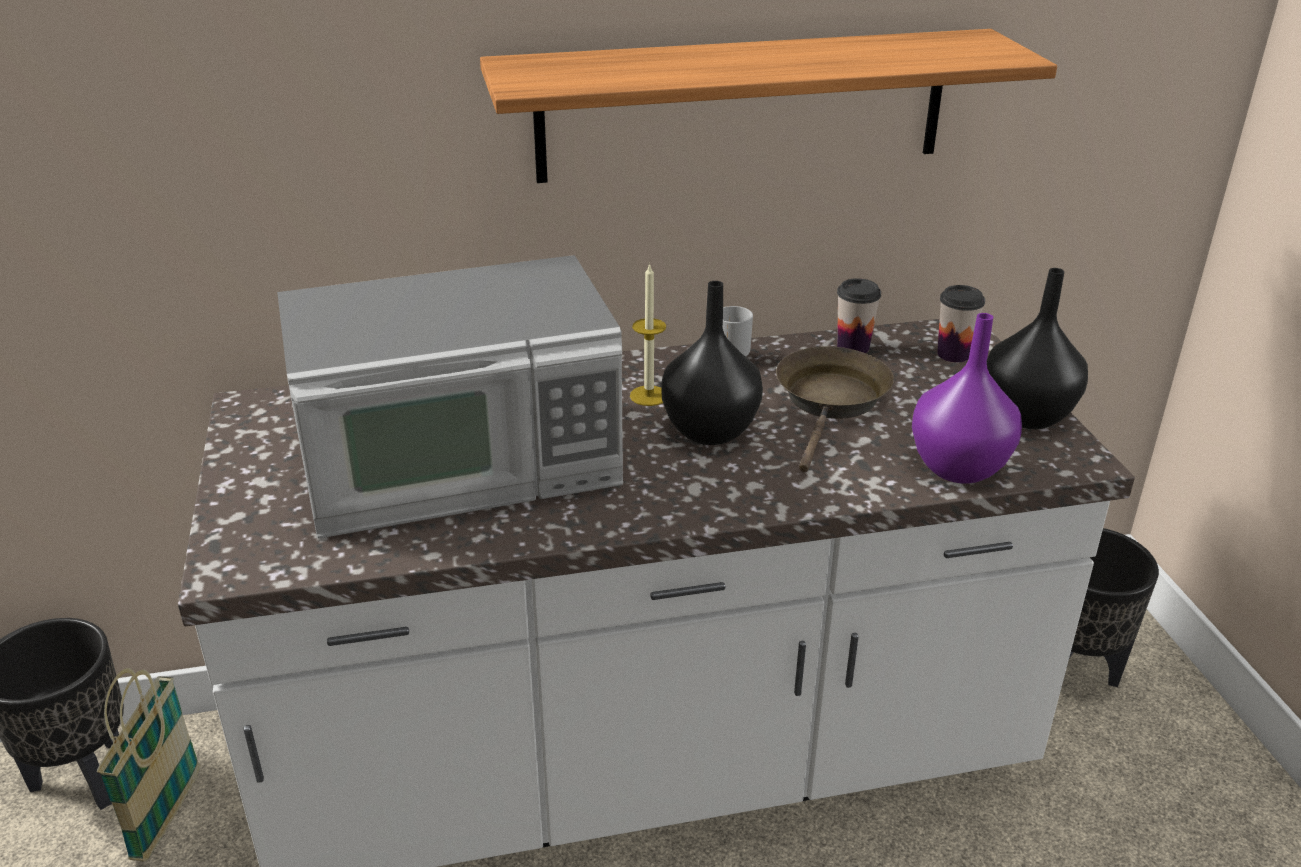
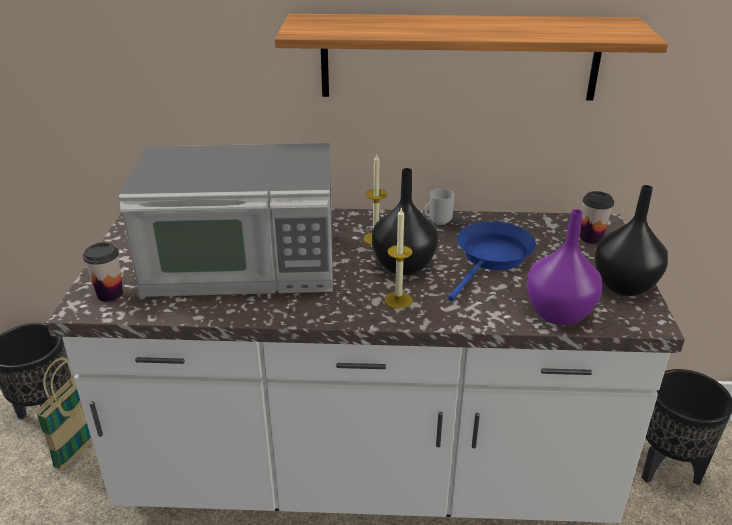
camera: 15 degrees right, 0 degrees up
brown frying pan [776,347,894,472] -> blue frying pan [448,221,536,301]
cup [837,278,881,353] -> cup moved to [83,242,123,302]
none -> candle [384,207,413,309]

